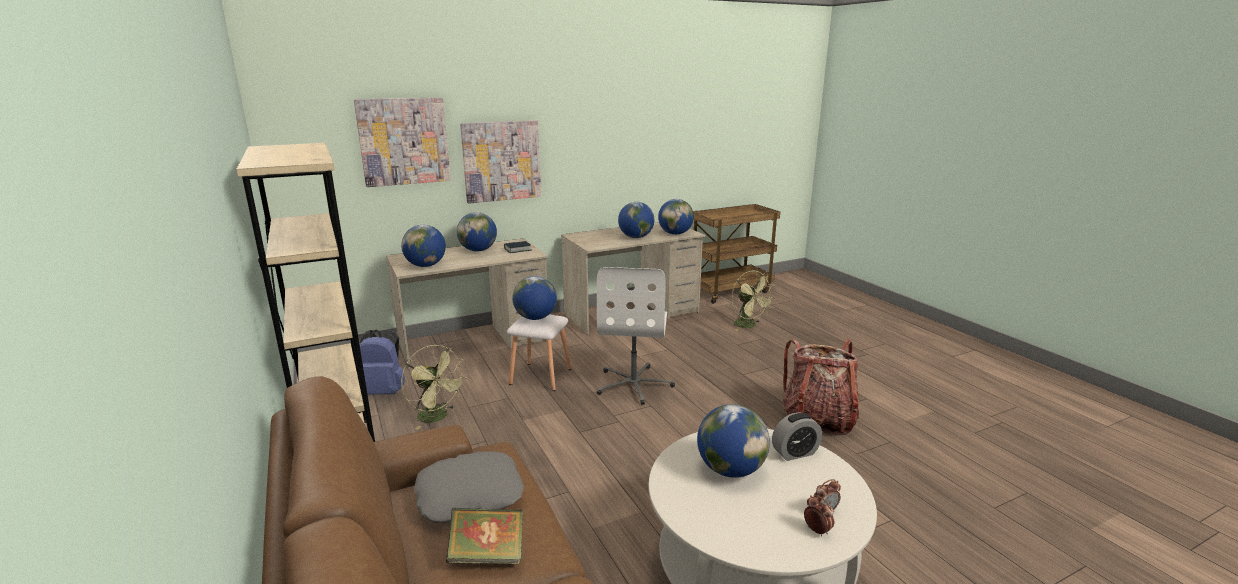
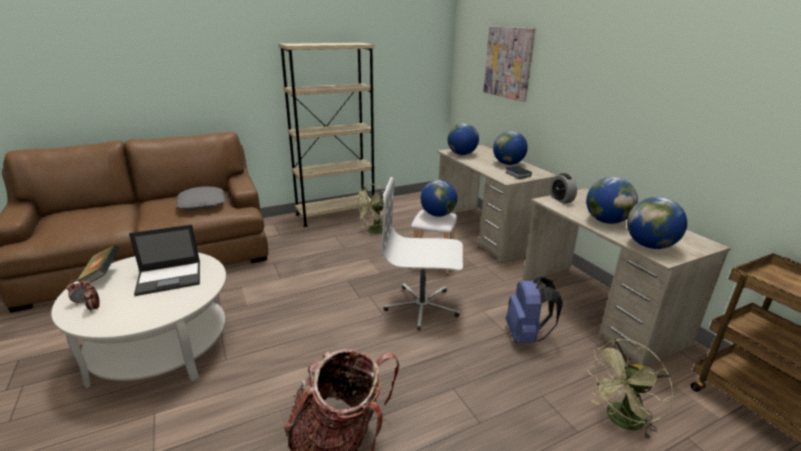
camera: 90 degrees right, 5 degrees up
blue backpack [360,330,405,394] -> blue backpack moved to [506,277,563,343]
book [446,508,523,564] -> book moved to [77,245,119,283]
picture [460,120,541,204] -> none
globe [697,404,770,478] -> laptop [129,225,200,296]
alarm clock [772,412,822,461] -> alarm clock moved to [550,173,577,204]

